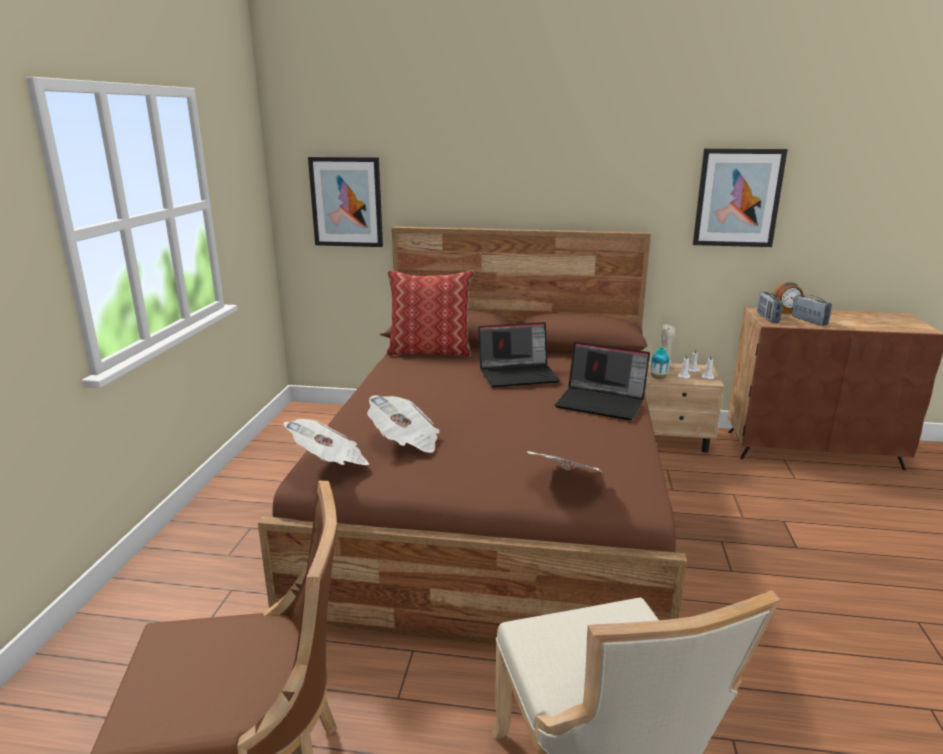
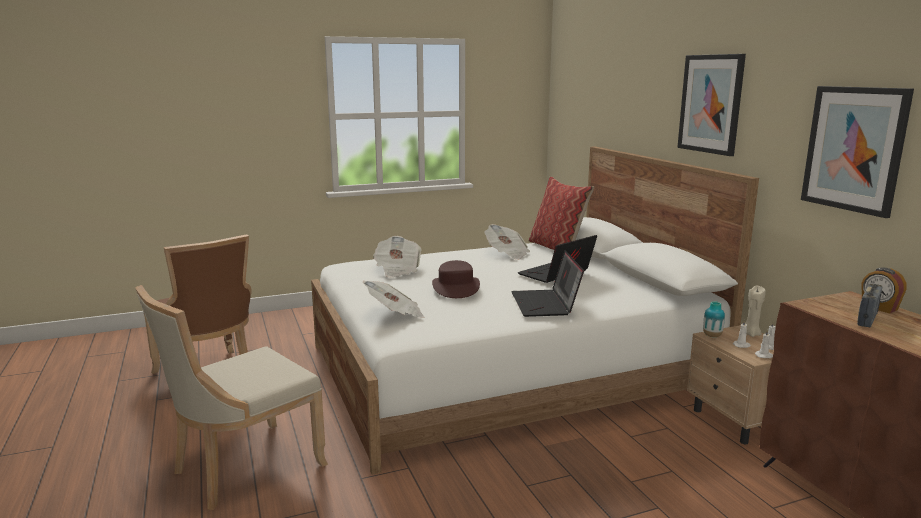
camera: 60 degrees right, 5 degrees down
brown bed [258,226,687,644] -> white bed [311,146,759,475]
newspaper [283,419,369,465] -> newspaper moved to [484,224,530,260]
picture [308,157,383,247] -> picture moved to [677,54,746,156]
laptop [478,322,560,387] -> laptop turned 90 degrees clockwise [518,235,597,283]
radio [757,292,783,323] -> none
none -> brown hat [432,260,480,298]

